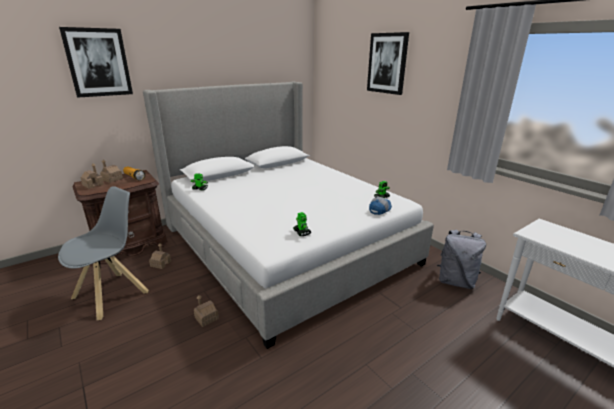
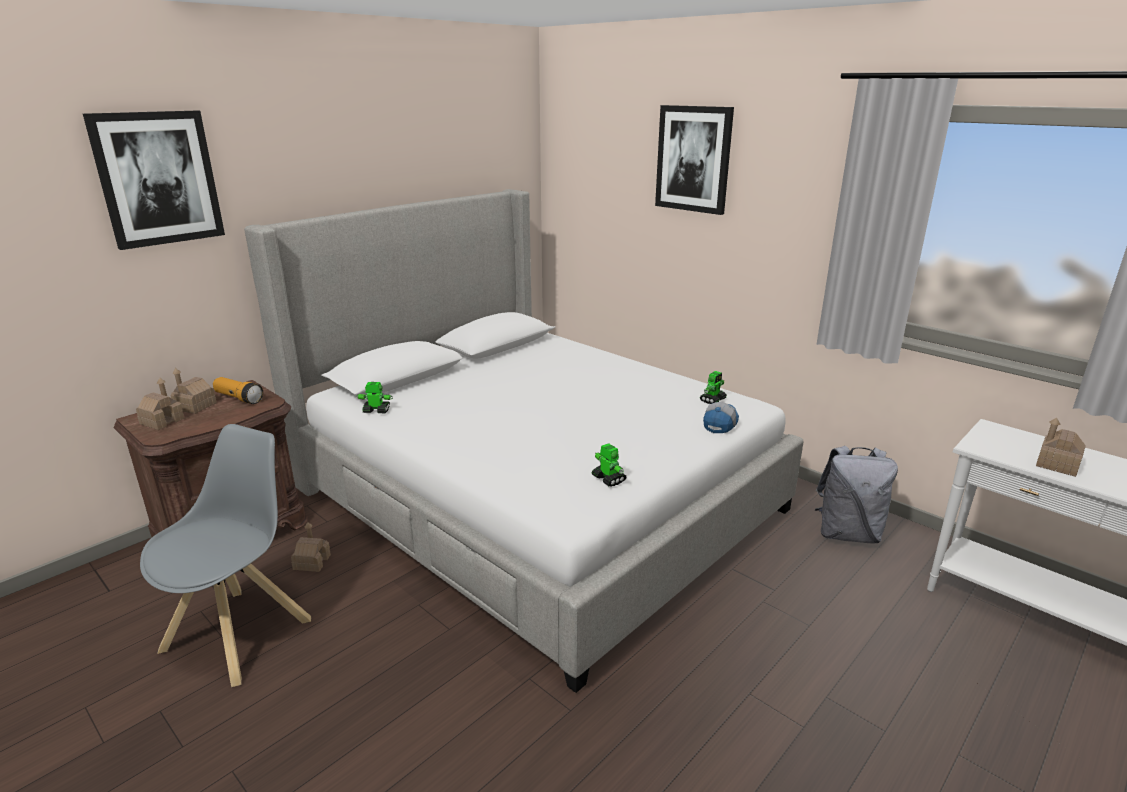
camera: 10 degrees left, 0 degrees up
toy house [194,295,219,327] -> toy house moved to [1036,418,1086,477]

